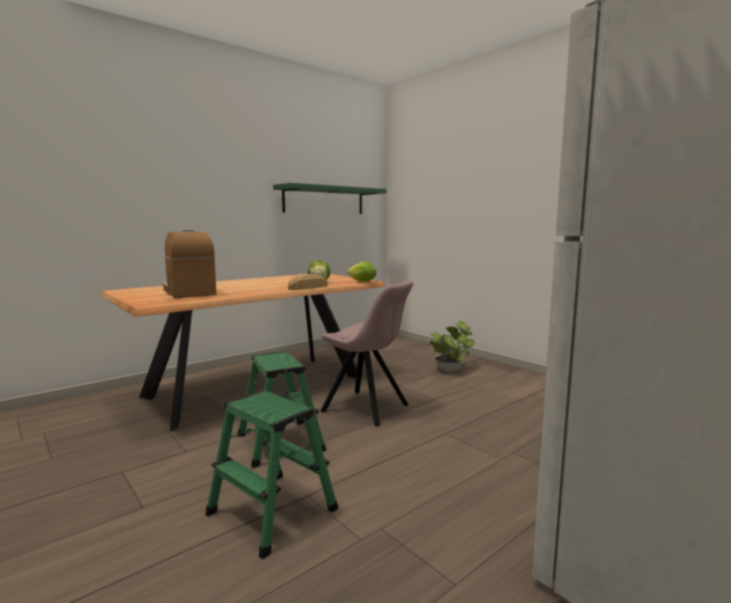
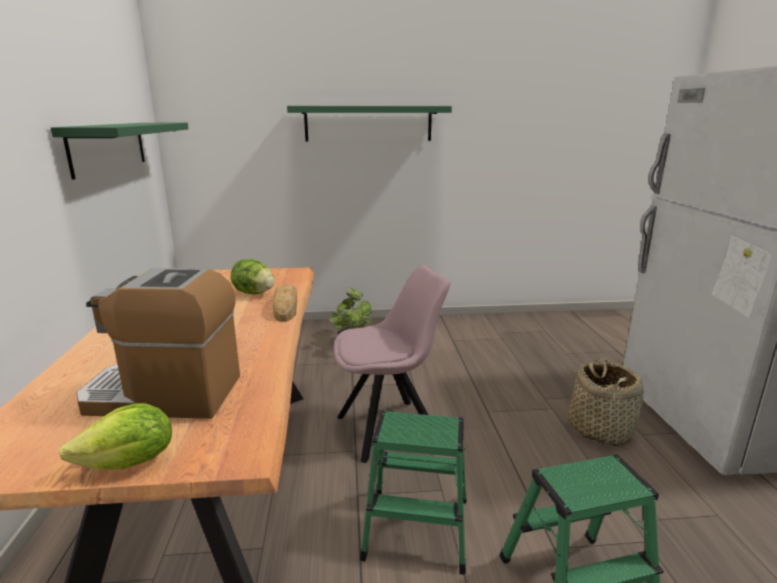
camera: 55 degrees left, 10 degrees up
lettuce [347,262,376,282] -> lettuce moved to [59,403,172,470]
none -> green shelf [287,106,452,141]
none -> basket [568,358,644,446]

